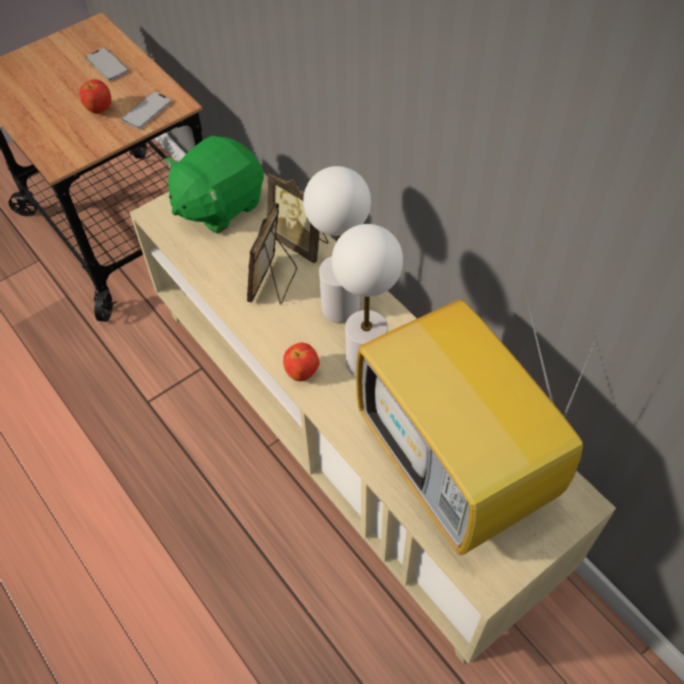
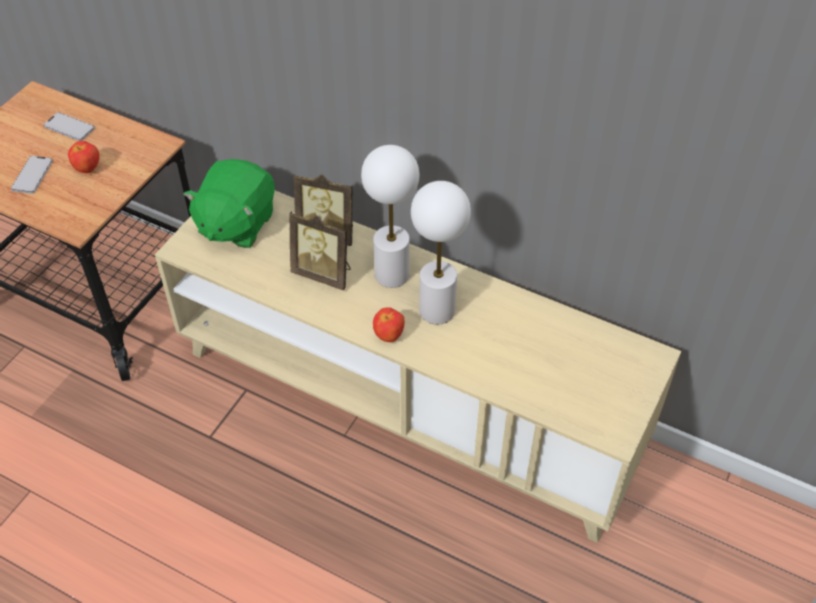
camera: 25 degrees left, 5 degrees down
phone [122,92,172,129] -> phone moved to [11,156,53,194]
picture frame [247,203,297,305] -> picture frame turned 60 degrees counterclockwise [289,211,351,291]
television [356,281,596,555] -> none

